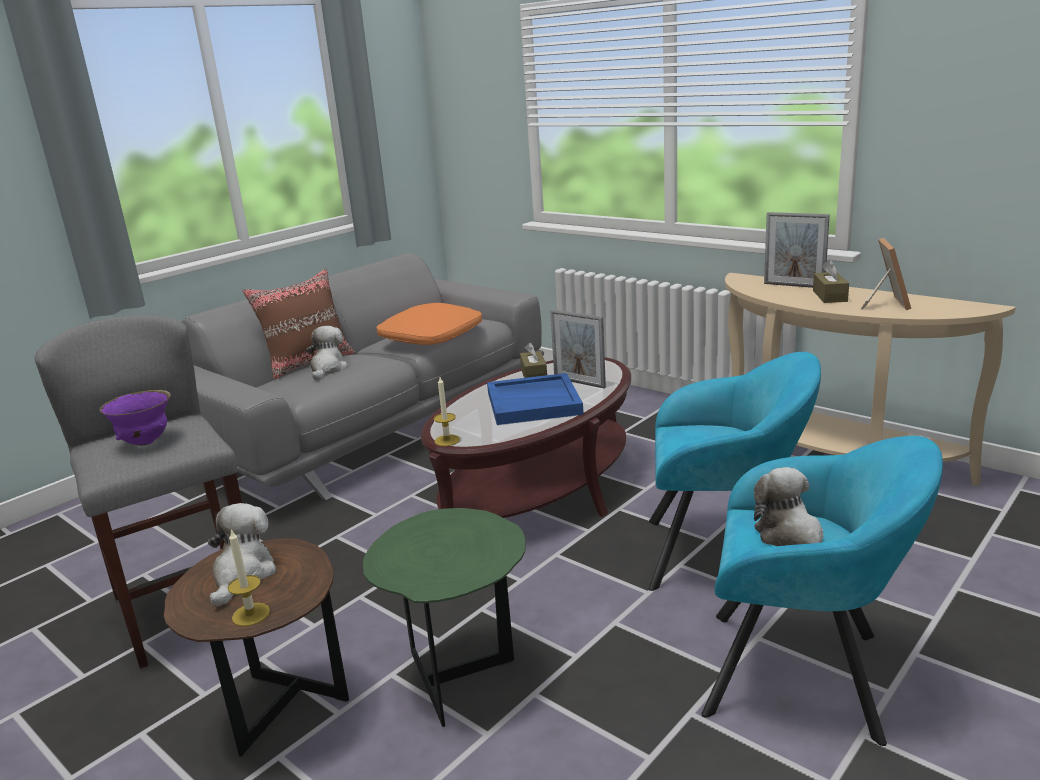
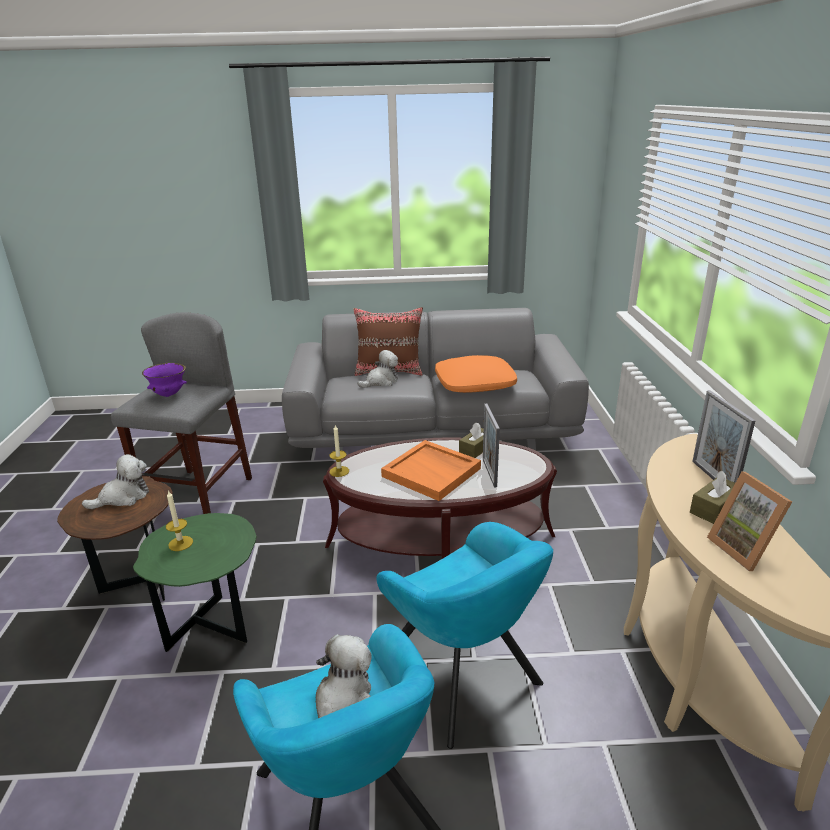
camera: 45 degrees right, 5 degrees up
candle [228,529,270,626] -> candle moved to [166,490,193,551]
blue tray [487,373,584,425] -> orange tray [381,440,481,501]
picture frame [861,238,911,310] -> picture frame turned 105 degrees clockwise [707,471,792,571]

